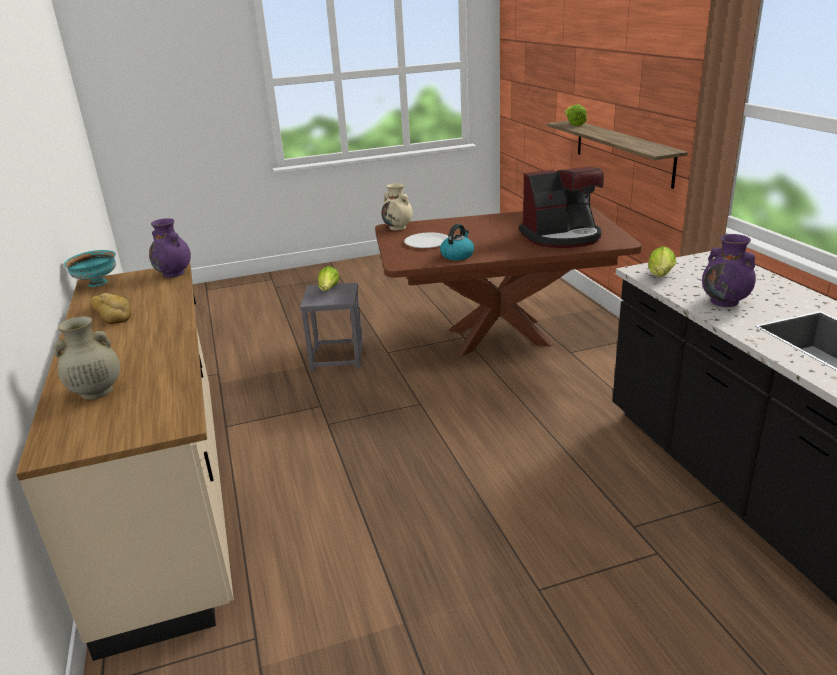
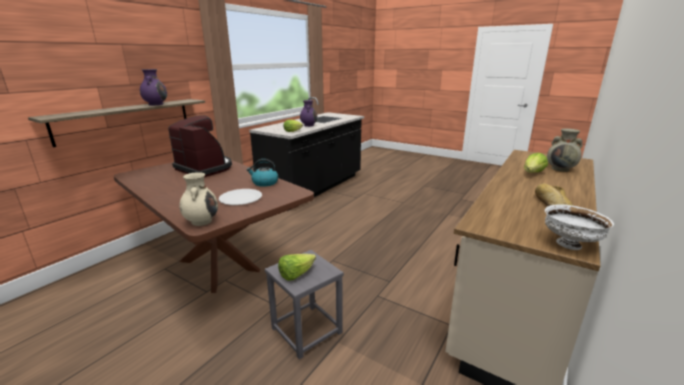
camera: 130 degrees left, 5 degrees down
turquoise bowl [64,250,116,287] -> white bowl [545,204,614,250]
purple vase [149,218,191,278] -> purple vase moved to [140,69,167,105]
lettuce [564,104,587,126] -> lettuce moved to [524,153,548,172]

